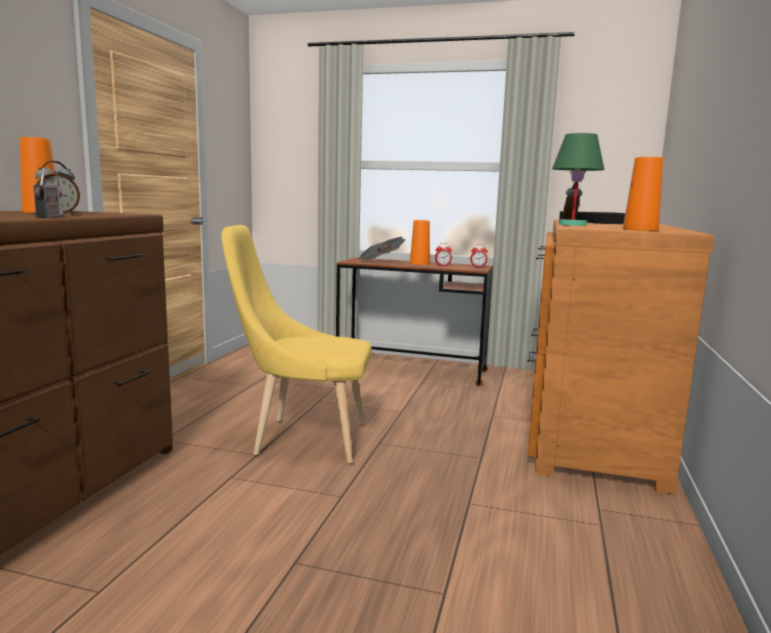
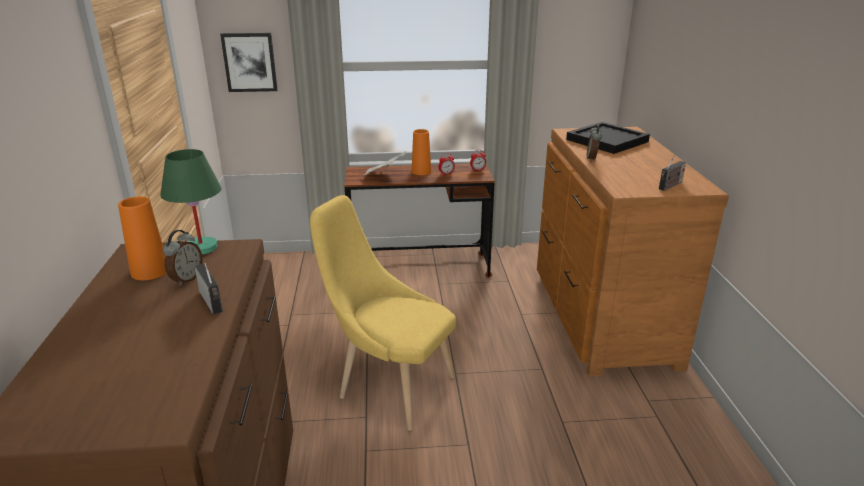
camera: 20 degrees left, 15 degrees up
yellow chair [221,225,372,464] -> yellow chair turned 45 degrees clockwise [310,195,456,431]
green table lamp [552,133,605,226] -> green table lamp moved to [160,149,221,255]
orange vase [623,157,663,231] -> radio [659,156,686,191]
none -> picture [220,33,277,92]

